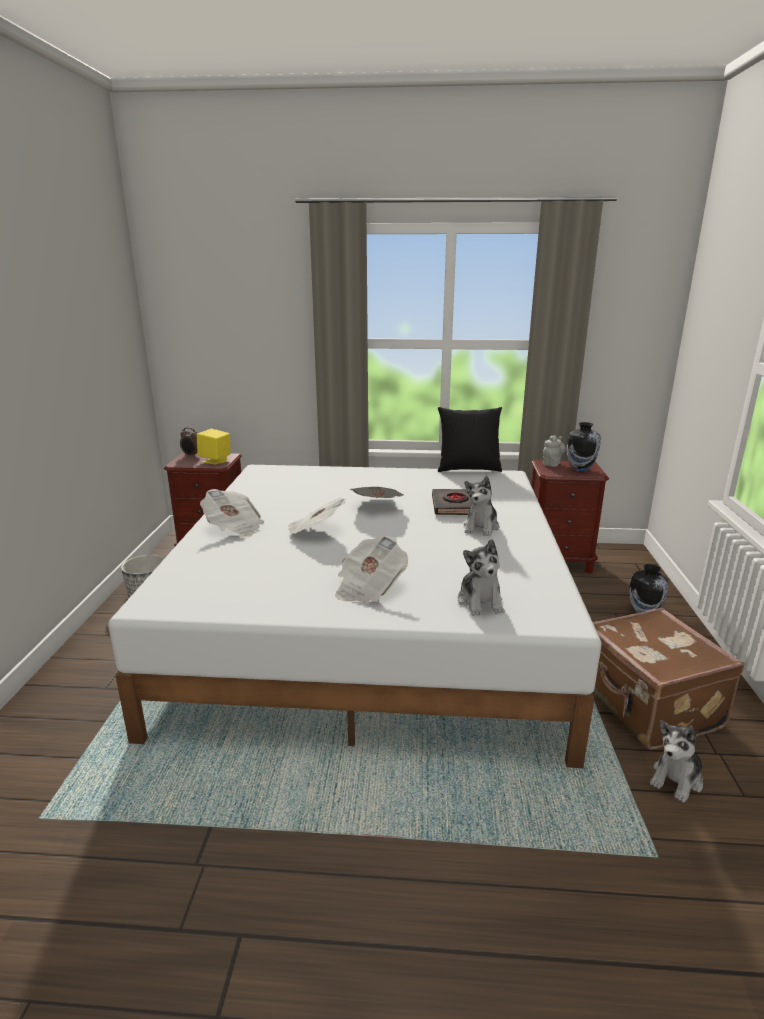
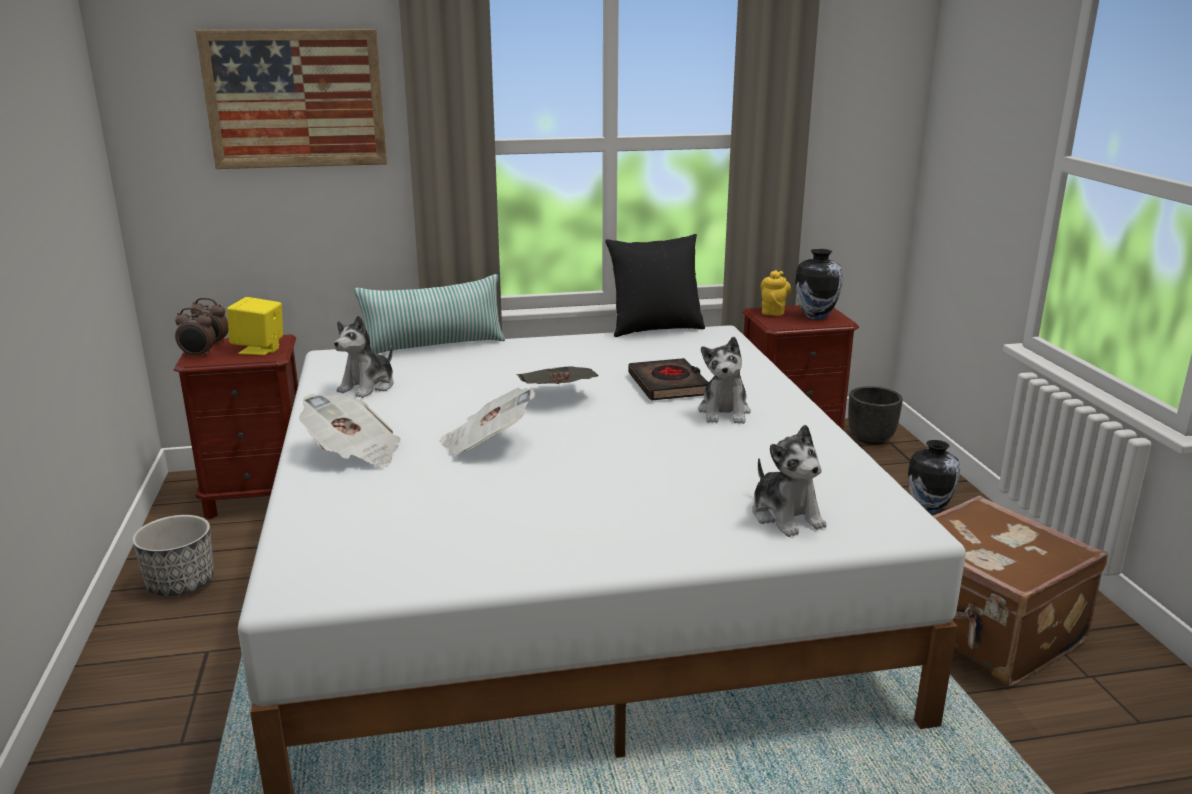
camera: 15 degrees left, 0 degrees up
newspaper [335,536,408,603] -> none
grey teapot [543,435,565,467] -> yellow teapot [760,270,791,316]
plush toy [650,720,703,803] -> plush toy moved to [334,315,394,398]
none -> alarm clock [175,308,216,357]
none -> picture [195,29,387,169]
none -> pillow [354,274,505,354]
none -> black planter [848,386,903,445]

